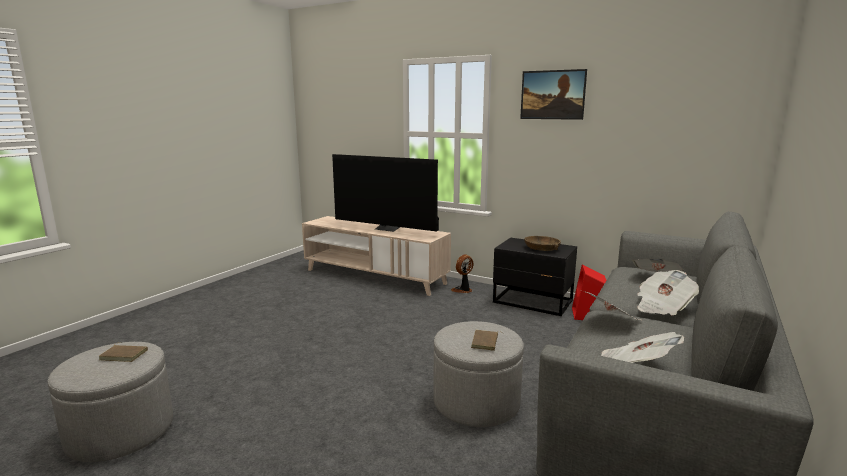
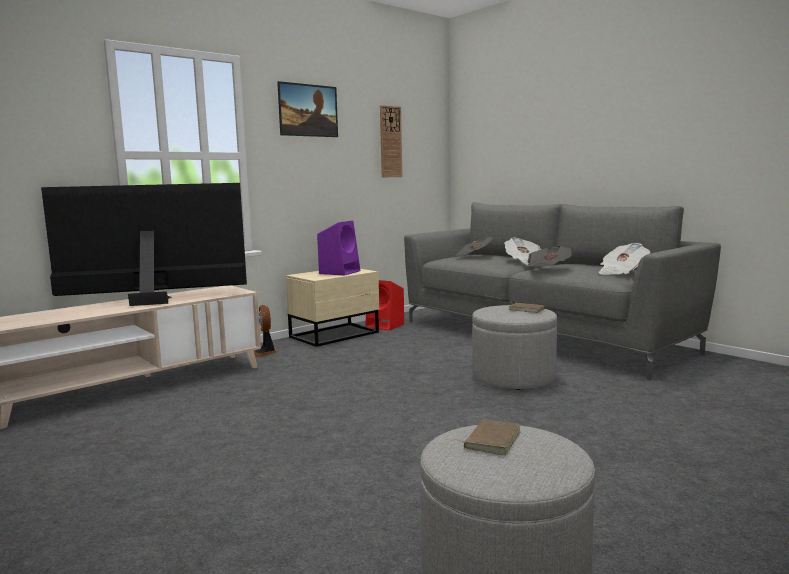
camera: 70 degrees left, 5 degrees down
television [332,154,439,232] -> television turned 150 degrees counterclockwise [41,183,247,306]
black nightstand [493,238,577,316] -> beige nightstand [286,269,379,347]
brown bowl [524,236,561,251] -> purple speaker [317,221,360,275]
none -> wall clock [380,105,402,178]

